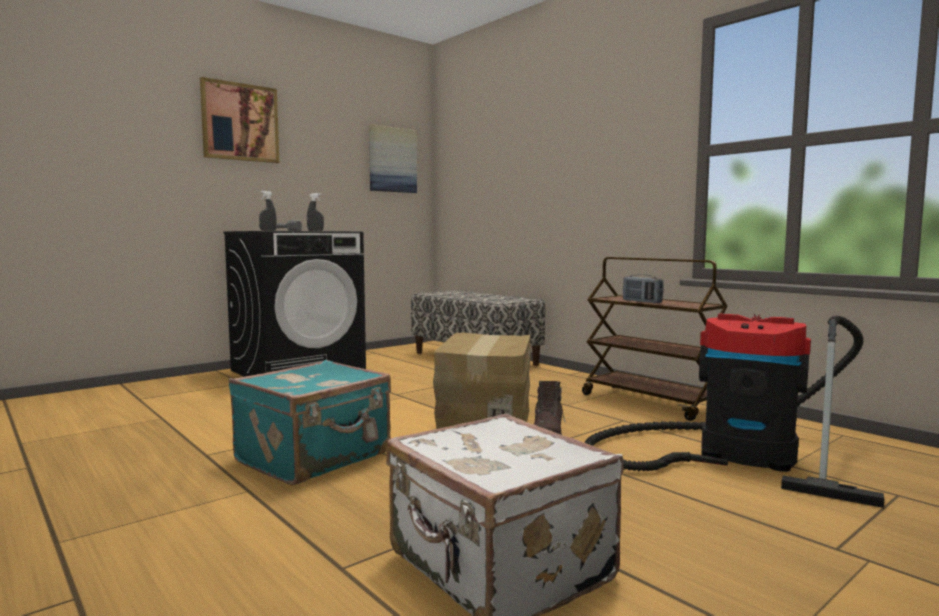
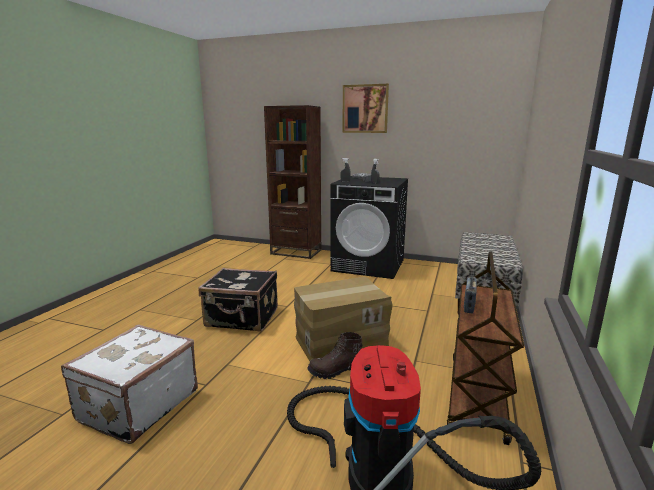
camera: 60 degrees right, 10 degrees up
turquoise suitcase [228,360,391,485] -> black suitcase [199,268,278,331]
picture [369,124,417,193] -> none
none -> brown bookcase [264,105,322,259]

